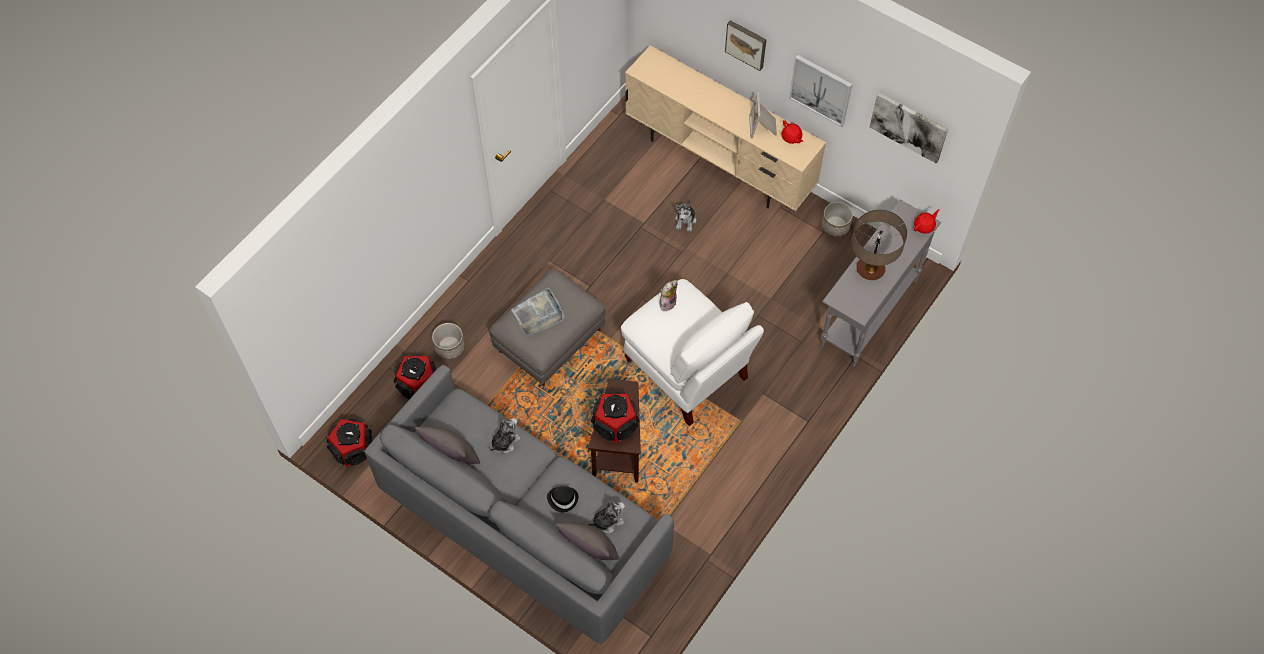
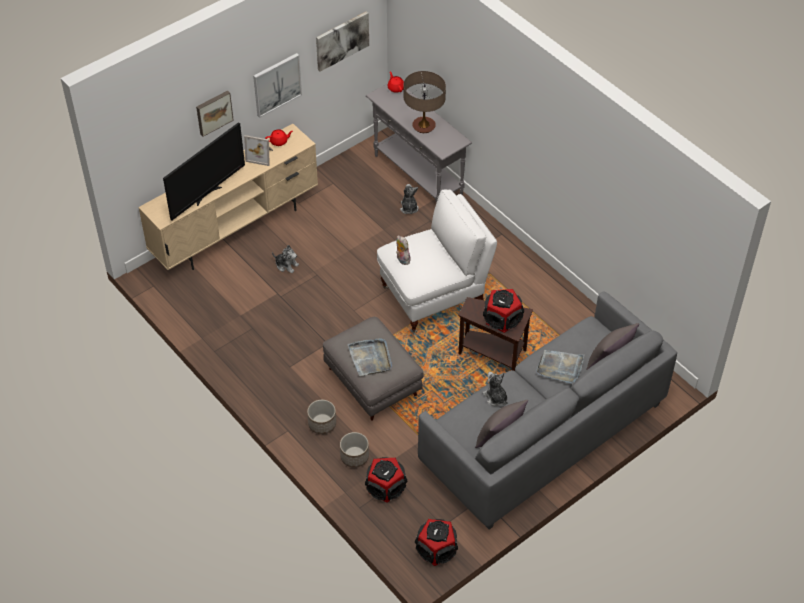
camera: 75 degrees left, 10 degrees down
black hat [547,486,578,512] -> grey tray [536,350,585,383]
plush toy [588,501,625,533] -> plush toy moved to [400,184,419,214]
planter [821,202,853,238] -> planter moved to [307,400,336,434]
none -> television [163,122,245,220]

